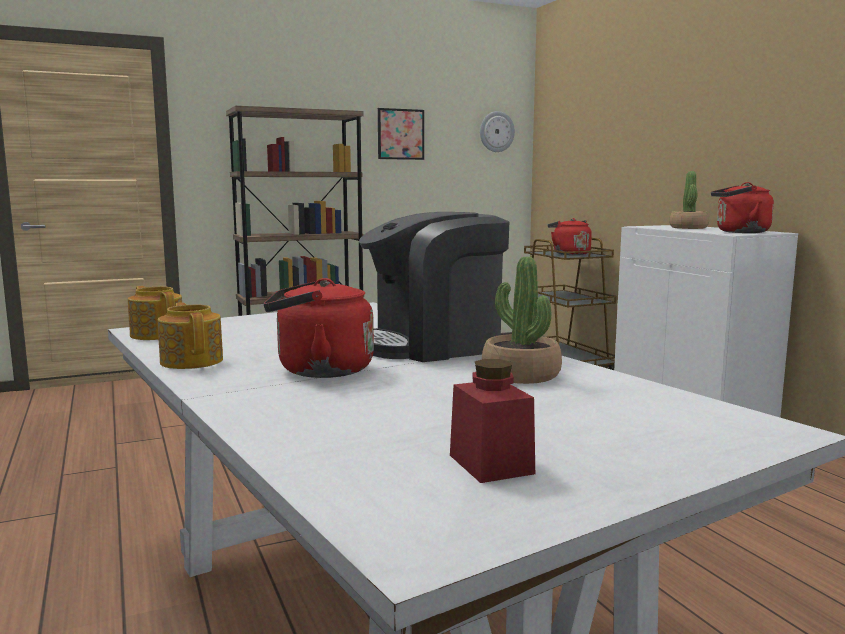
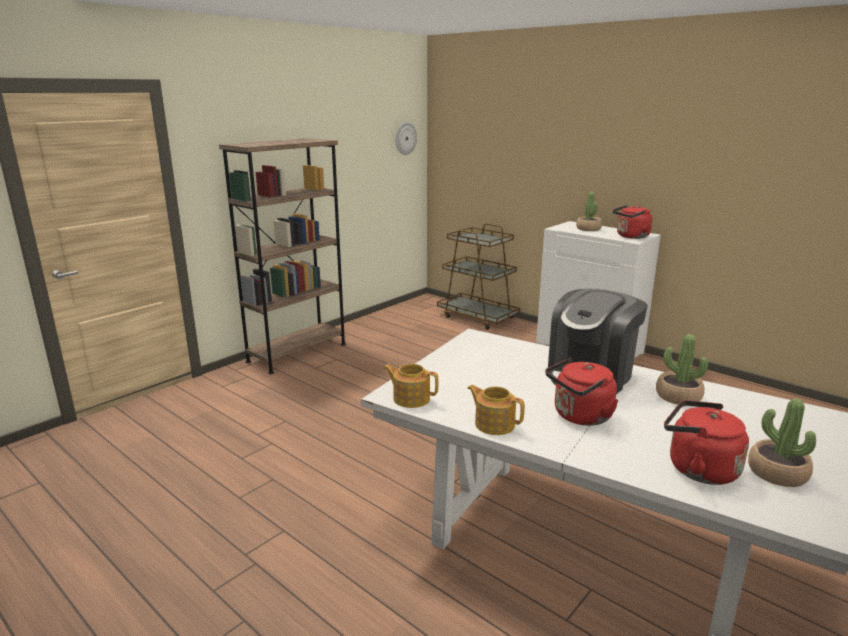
camera: 25 degrees left, 10 degrees up
picture [378,108,424,160] -> none
red jar [450,359,535,483] -> potted plant [748,398,816,487]
red kettle [548,218,592,255] -> red kettle moved to [664,400,749,485]

